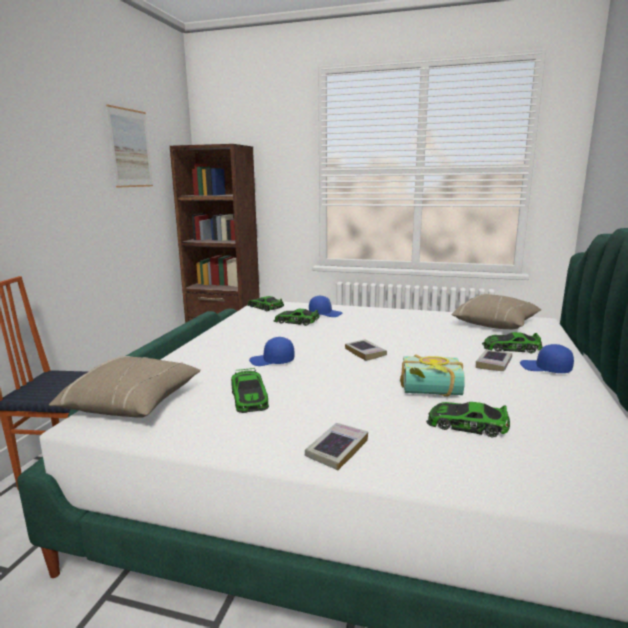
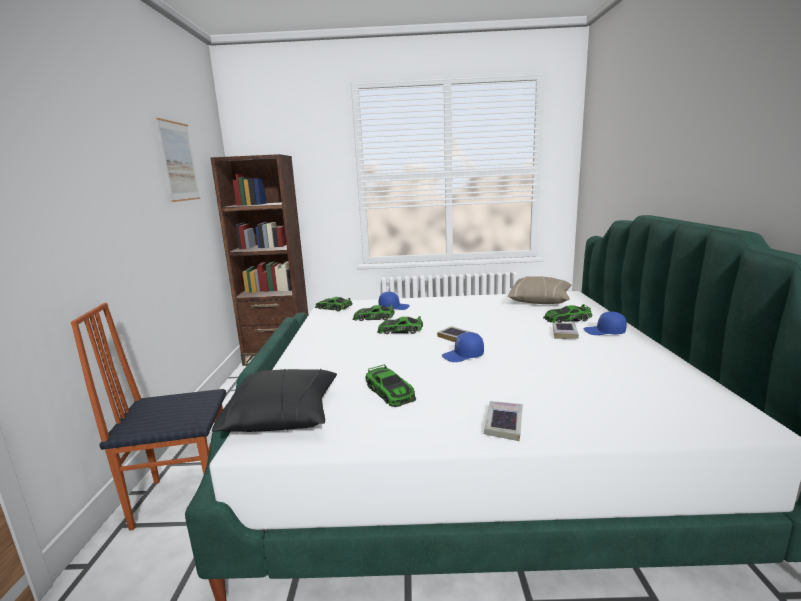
camera: 15 degrees left, 0 degrees up
beige pillow [49,356,201,418] -> black pillow [212,369,337,432]
blue cap [249,337,294,366] -> blue cap moved to [442,332,484,362]
book [400,354,465,397] -> none
toy car [426,402,510,438] -> toy car moved to [377,316,423,334]

